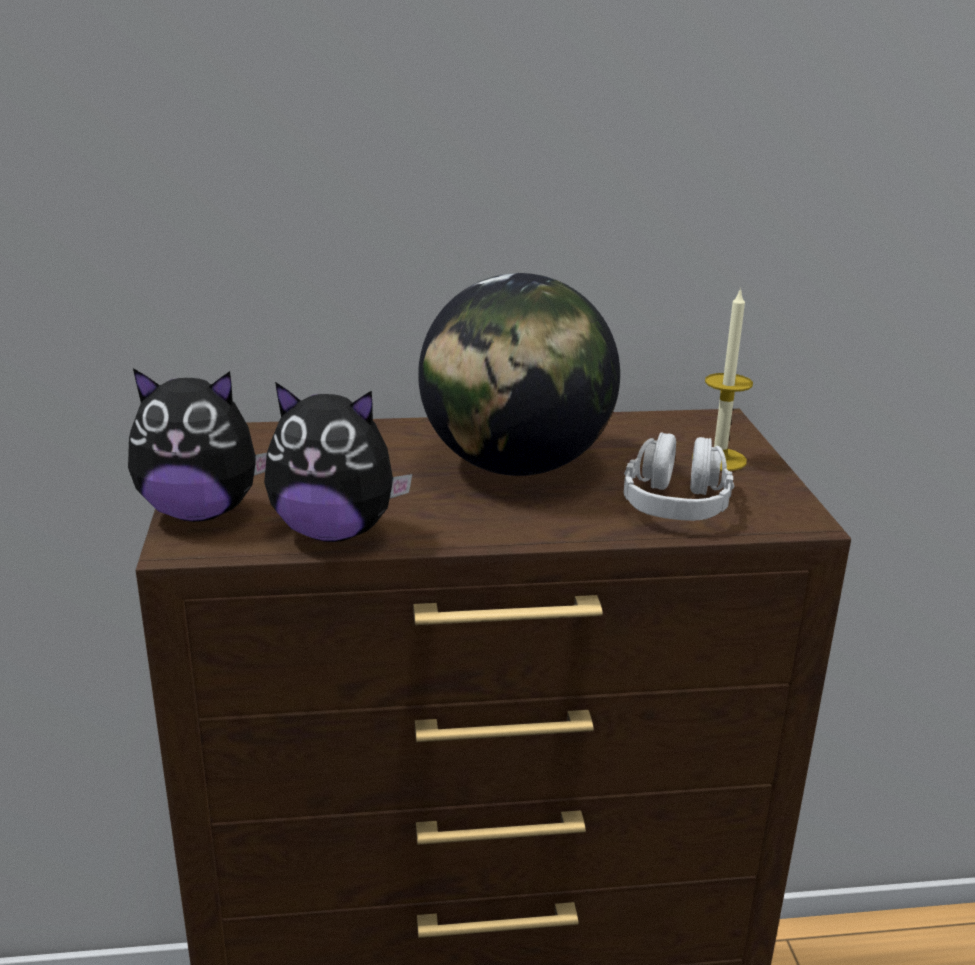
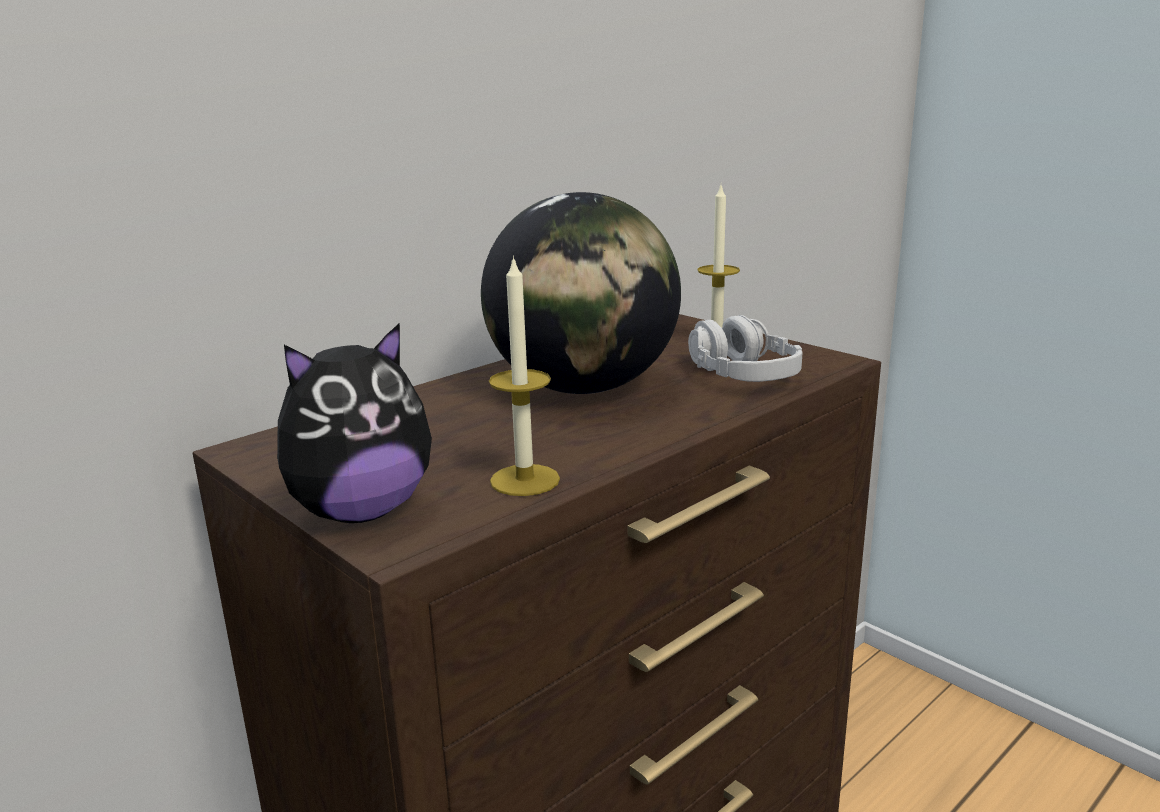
camera: 35 degrees left, 5 degrees down
plush toy [264,382,412,542] -> candle [489,255,560,496]

